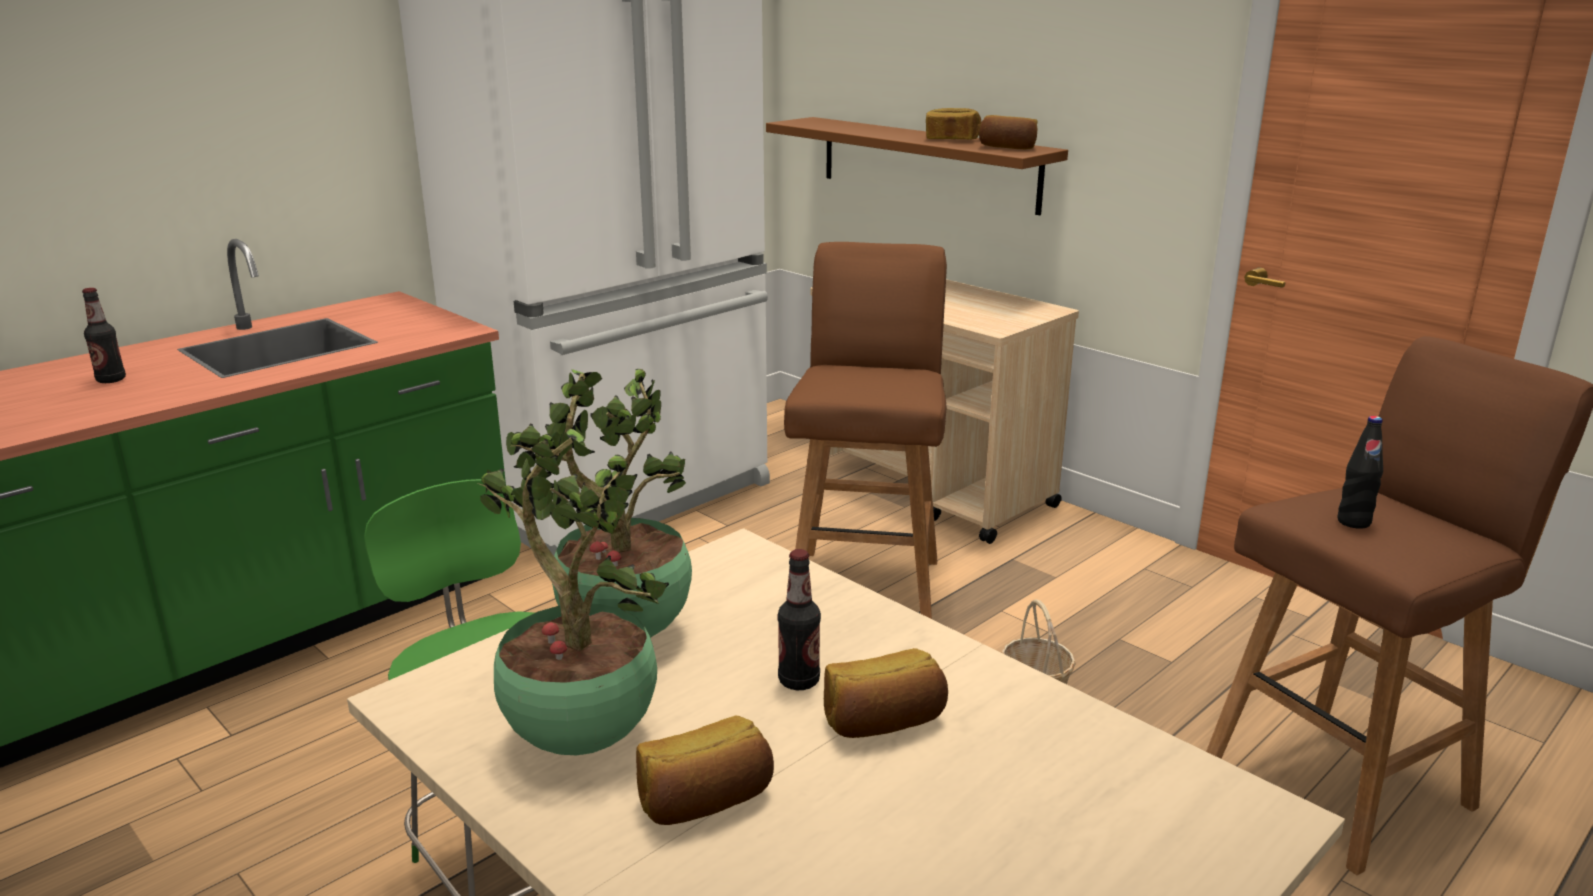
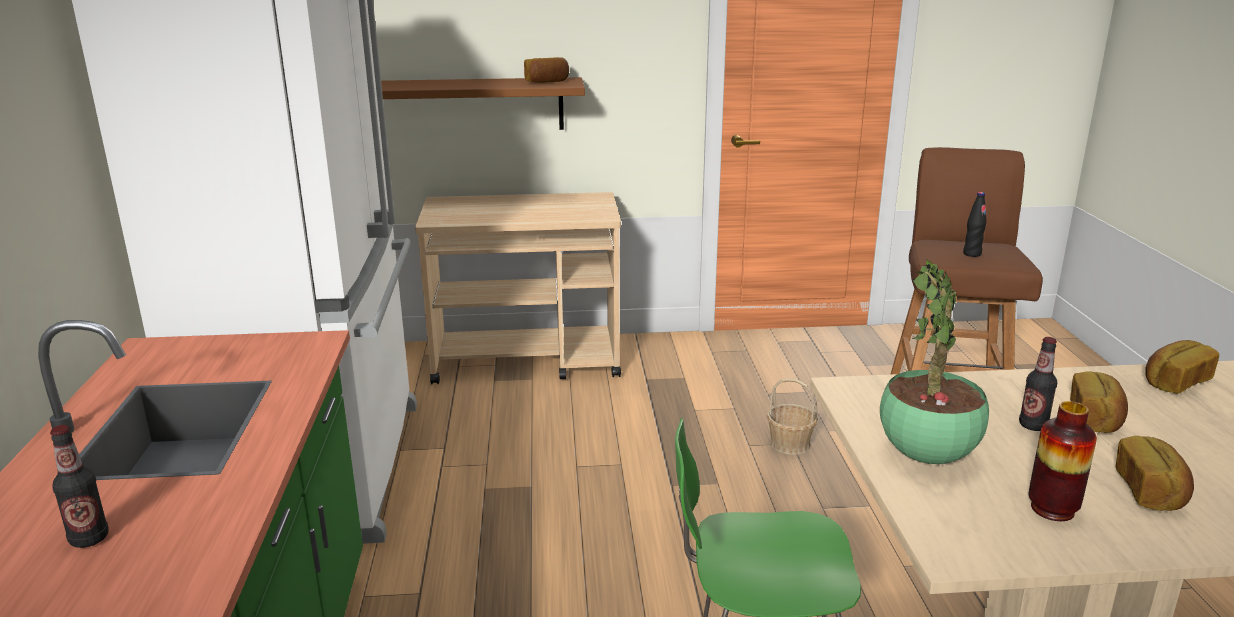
camera: 50 degrees left, 0 degrees up
potted plant [477,429,669,755] -> vase [1029,401,1097,521]
brown stool [784,242,947,619] -> none
bread [926,108,982,139] -> bread moved to [1145,340,1219,394]

